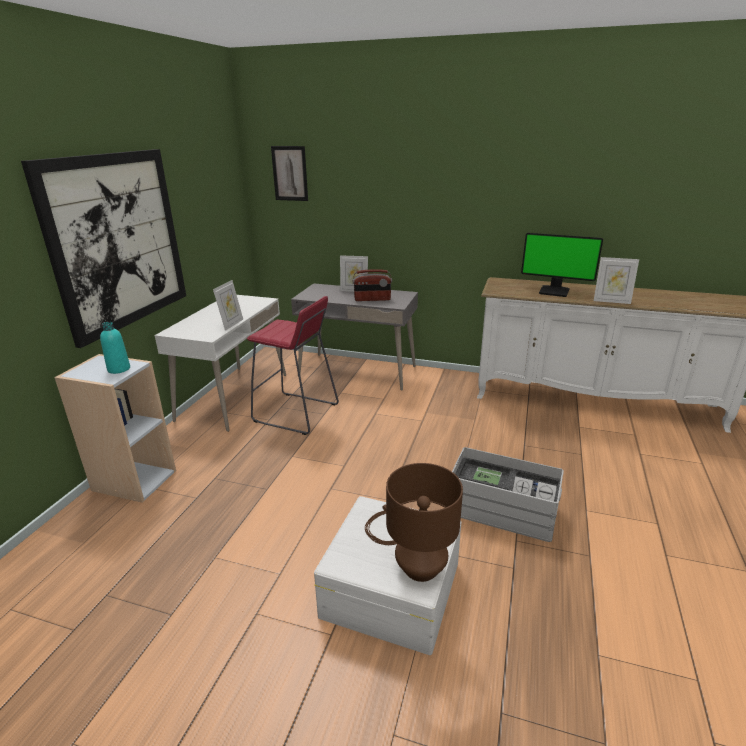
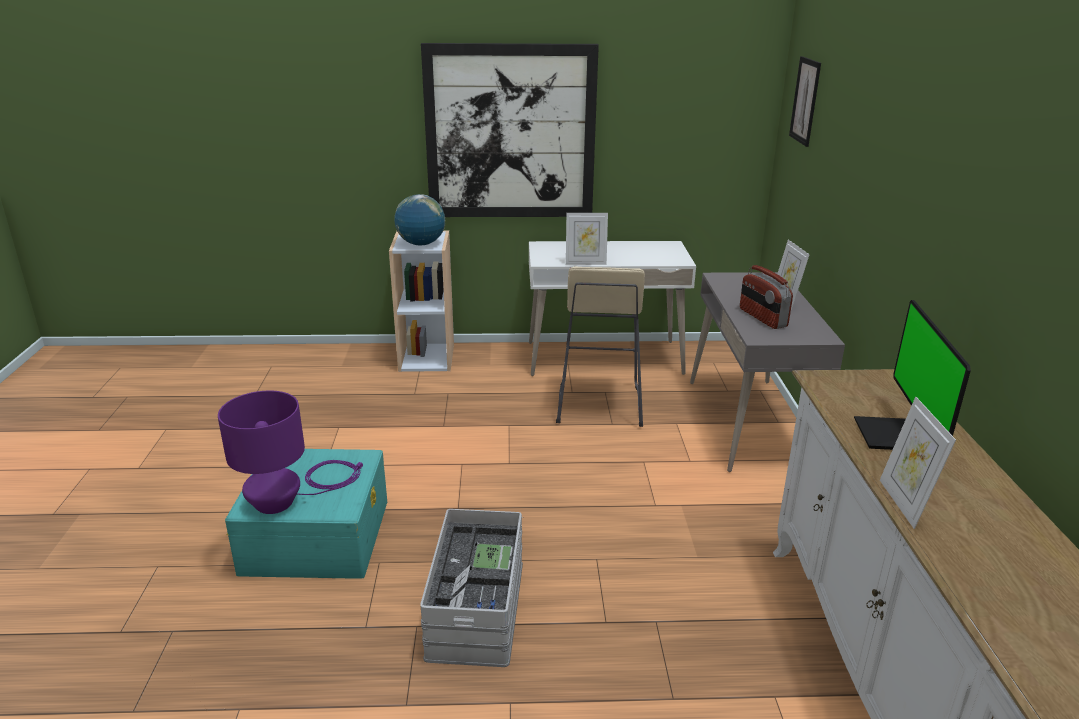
camera: 70 degrees right, 0 degrees up
turquoise bottle [100,322,130,374] -> globe [394,194,445,245]
red stool [247,296,339,435] -> beige stool [556,267,645,427]
white storage box [314,496,461,655] -> turquoise storage box [225,449,387,579]
brown table lamp [365,463,463,582] -> purple table lamp [218,391,363,514]

